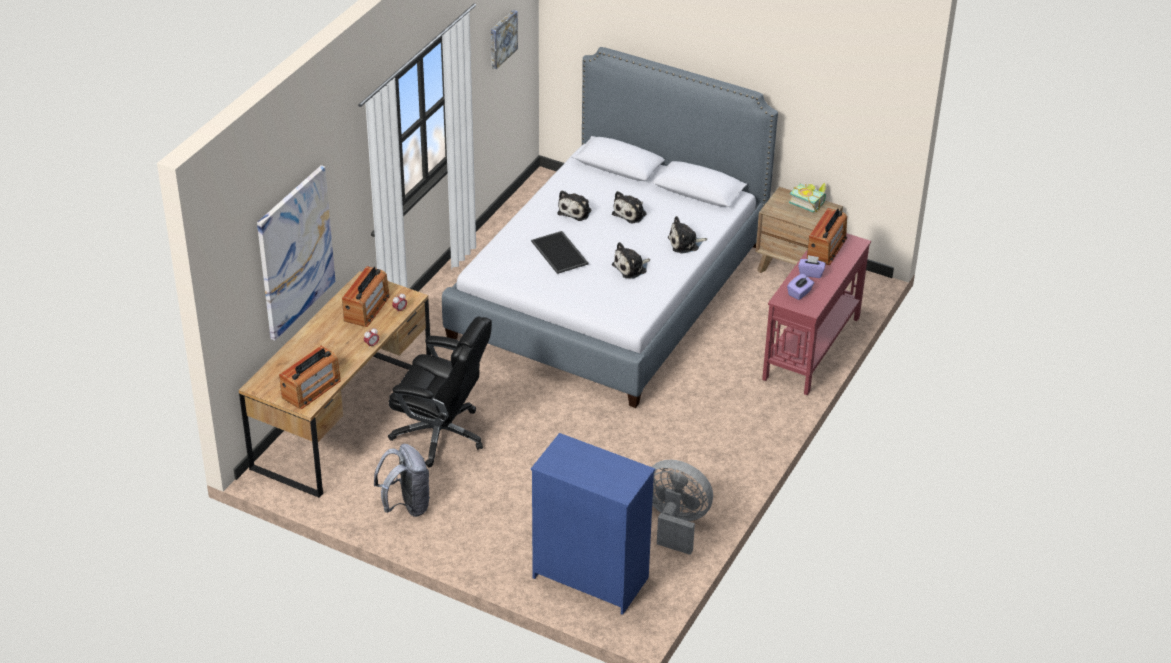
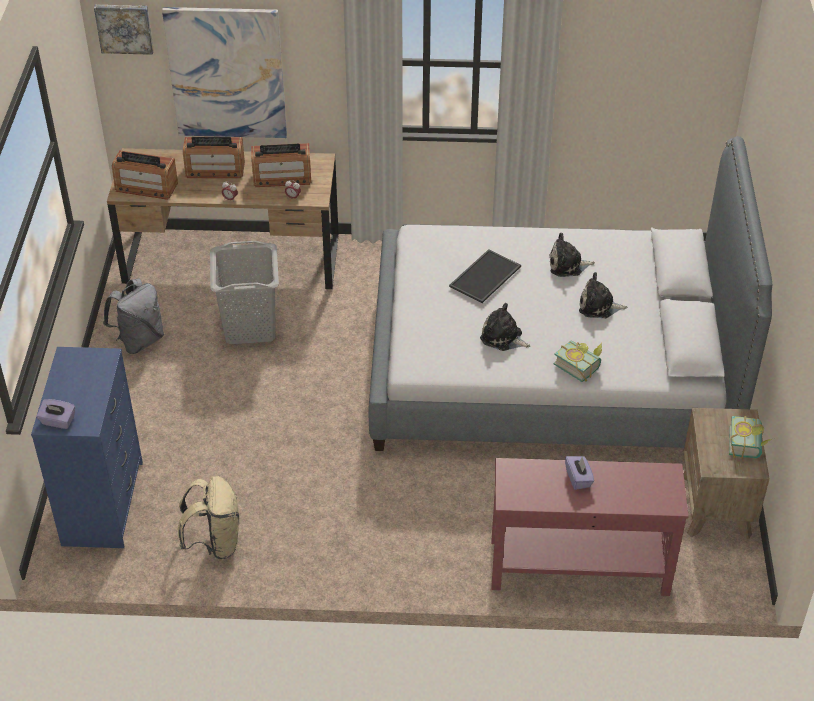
camera: 65 degrees right, 5 degrees up
black office chair [388,316,492,468] -> grey laundry basket [210,241,279,344]
picture [491,10,518,69] -> picture moved to [94,5,154,55]
grey fan [652,460,713,555] -> beige backpack [178,476,239,559]
plush toy [668,216,707,253] -> book [554,340,602,382]
purple tissue box [787,274,814,300] -> purple tissue box moved to [37,399,75,429]
radio [807,208,847,265] -> radio moved to [183,137,245,178]

